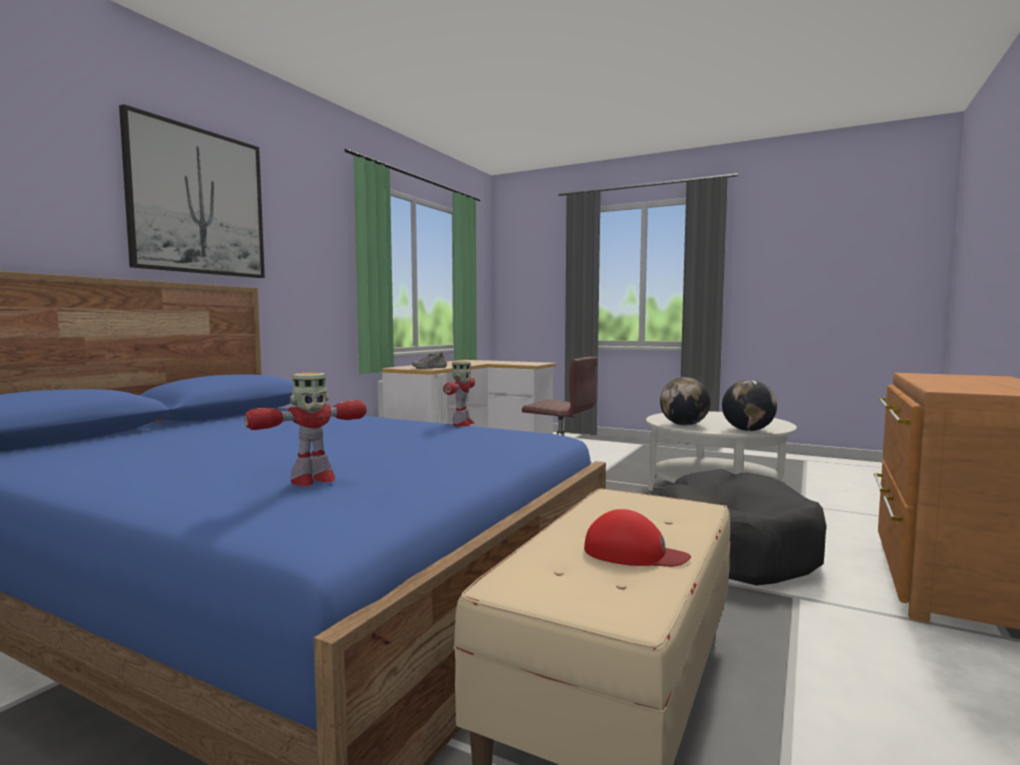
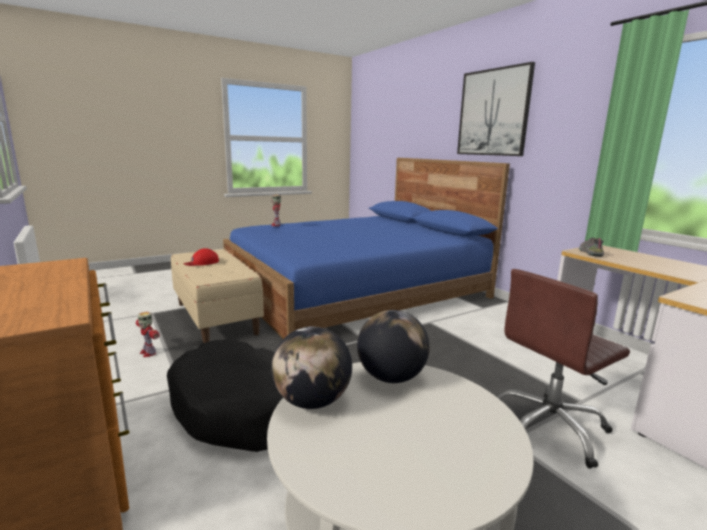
camera: 120 degrees right, 10 degrees up
toy robot [443,361,475,426] -> toy robot moved to [136,312,160,357]

